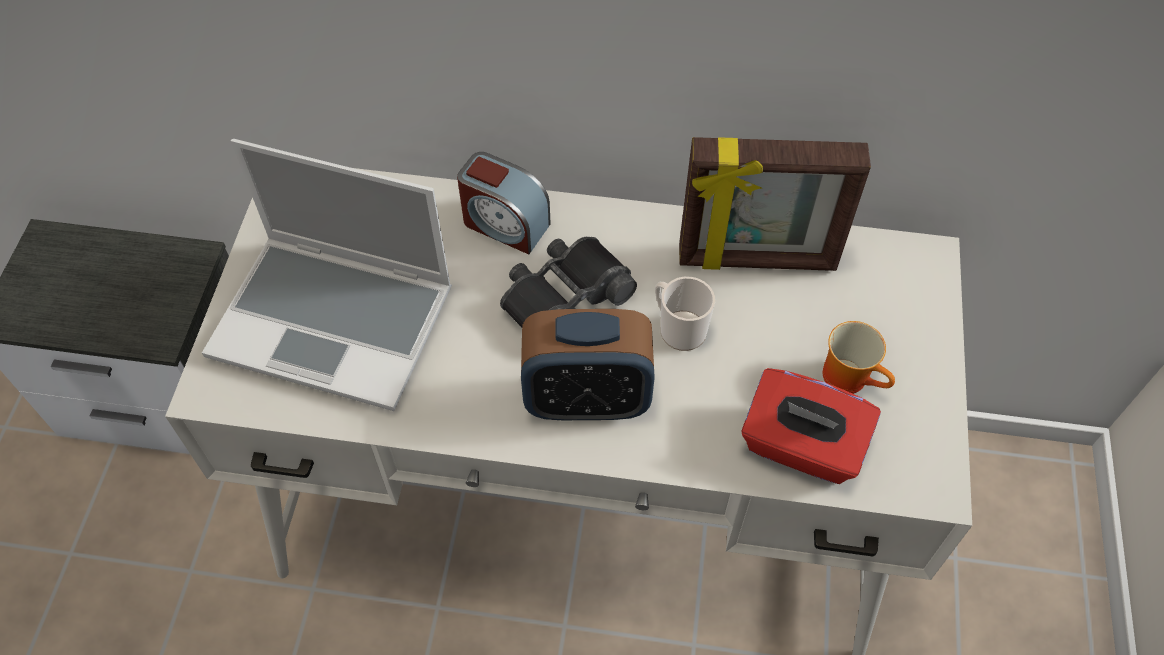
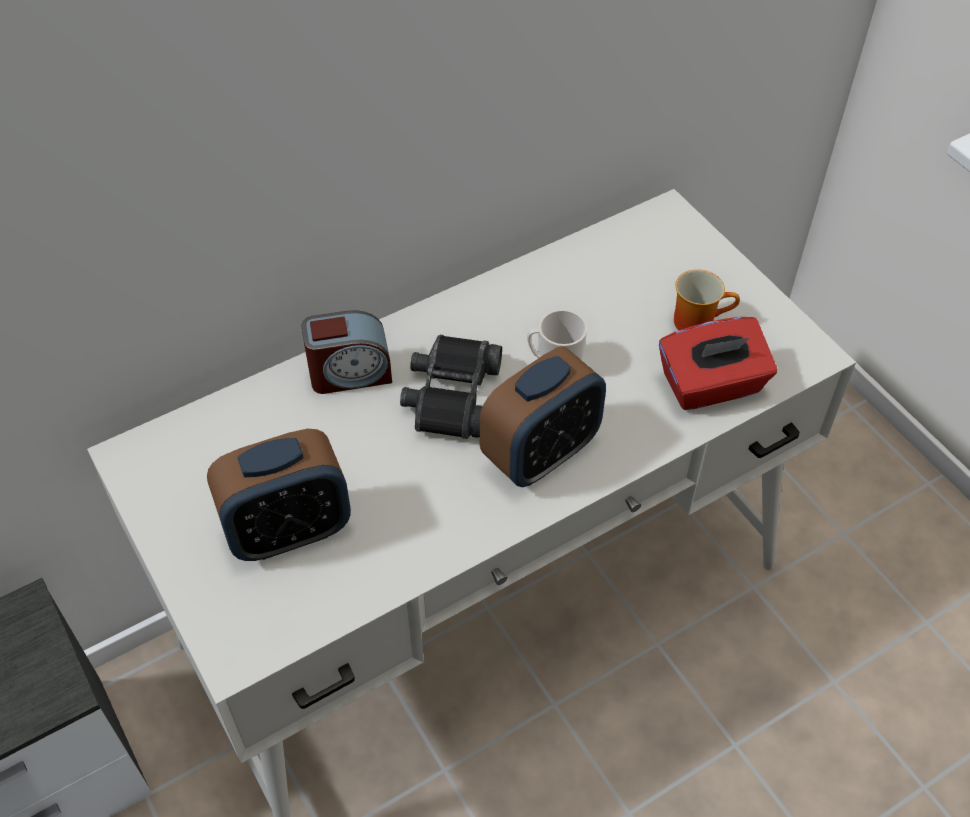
camera: 40 degrees left, 5 degrees down
laptop [202,139,452,411] -> alarm clock [207,429,351,561]
picture frame [679,137,871,271] -> none

